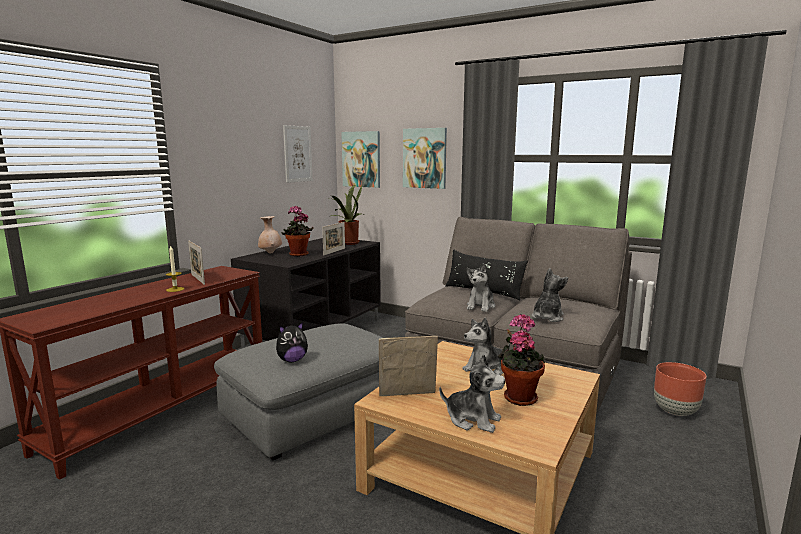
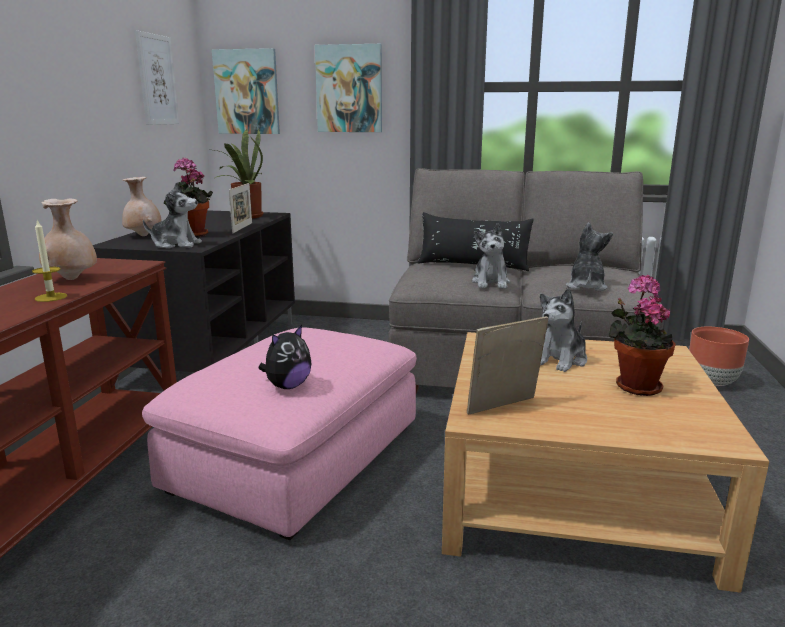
camera: 20 degrees left, 5 degrees up
picture frame [188,240,205,285] -> beige vase [39,199,97,280]
grey ottoman [214,323,382,460] -> pink ottoman [142,327,417,540]
plush toy [439,354,505,433] -> plush toy moved to [143,182,202,249]

